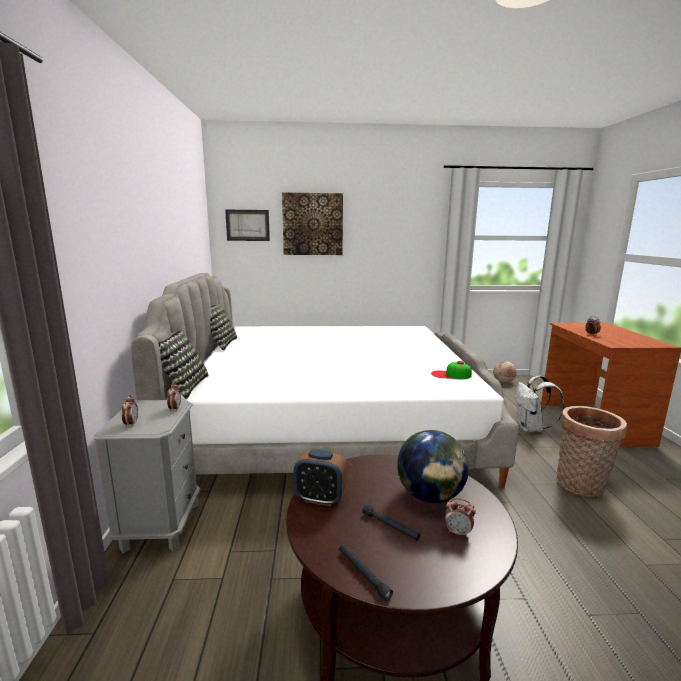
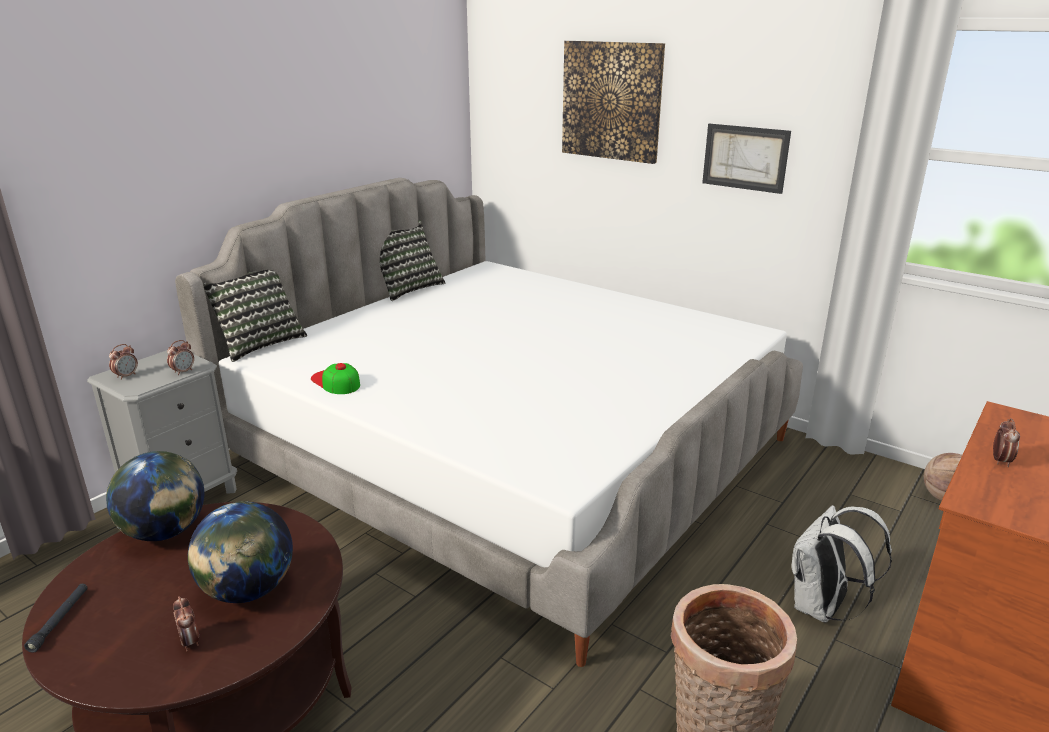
camera: 40 degrees right, 10 degrees up
picture [225,210,270,241] -> picture moved to [702,124,791,194]
alarm clock [294,450,347,506] -> globe [106,451,205,541]
black flashlight [362,504,420,540] -> none
cap [431,361,472,379] -> cap moved to [311,363,360,394]

